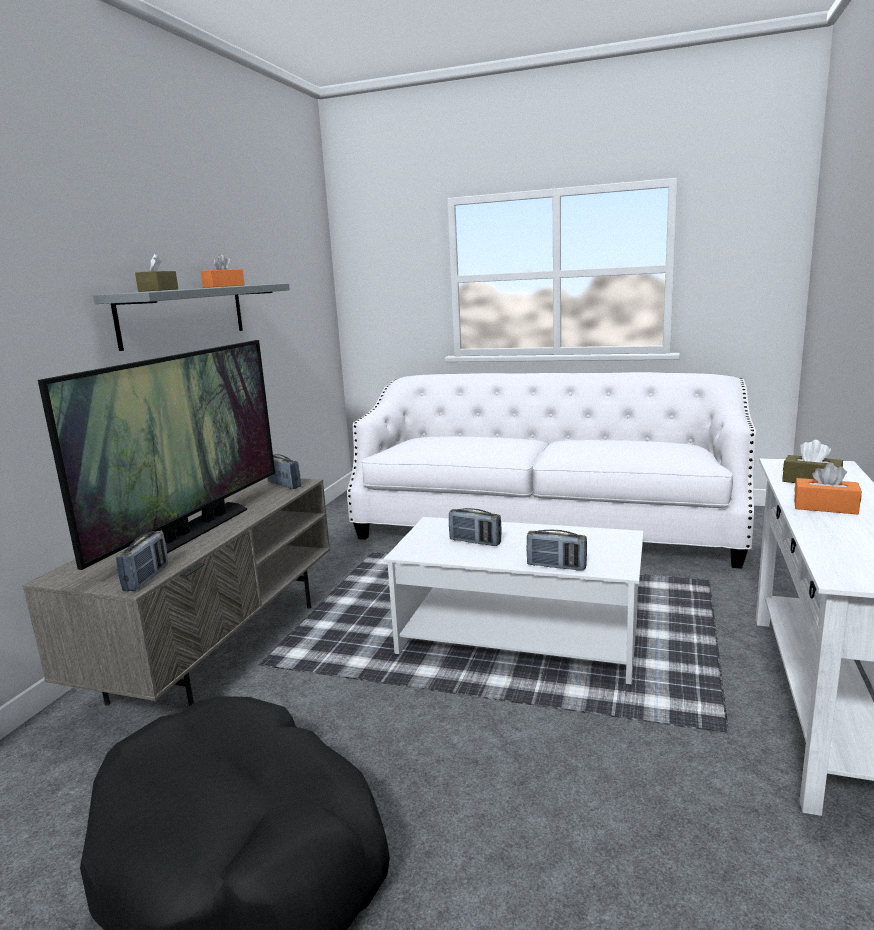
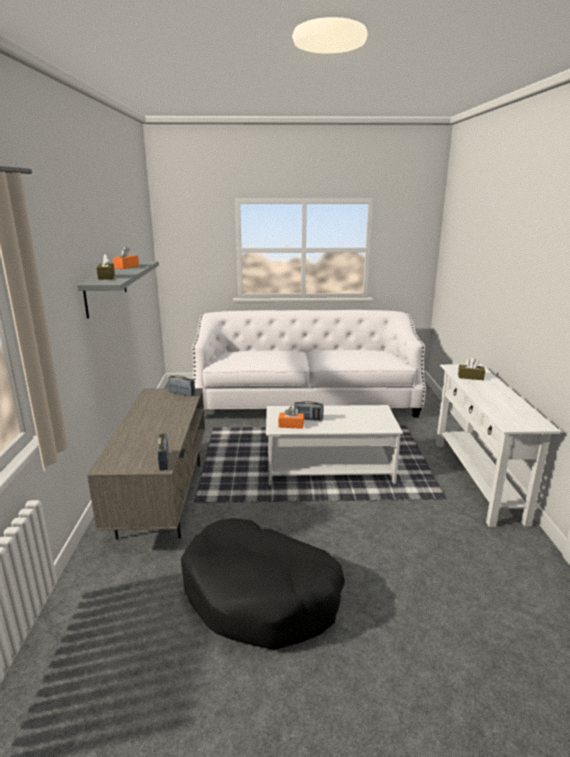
camera: 20 degrees left, 5 degrees up
television [38,340,275,570] -> none
radio [527,530,587,571] -> none
orange tissue box [794,462,862,514] -> orange tissue box moved to [278,407,304,429]

